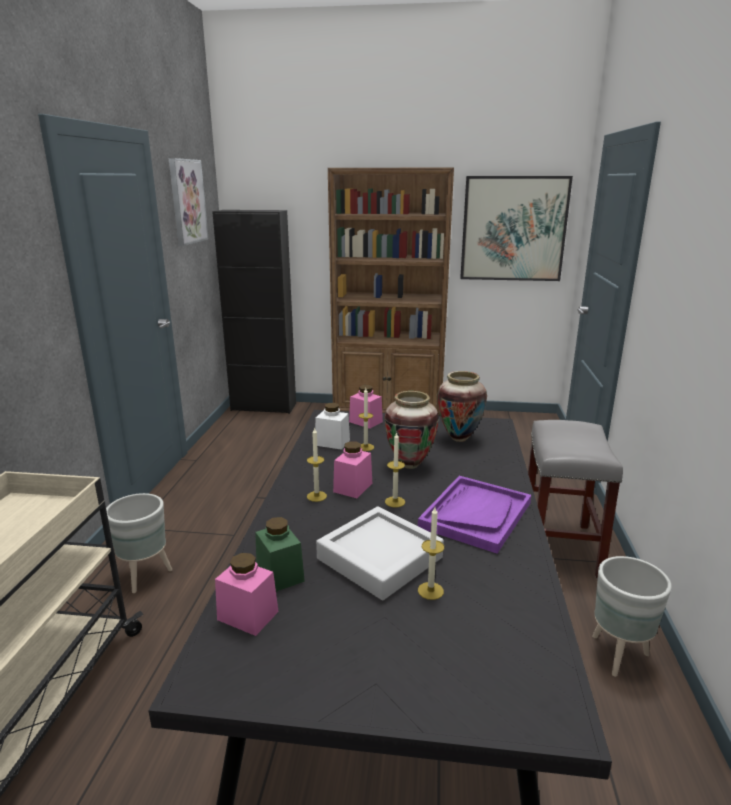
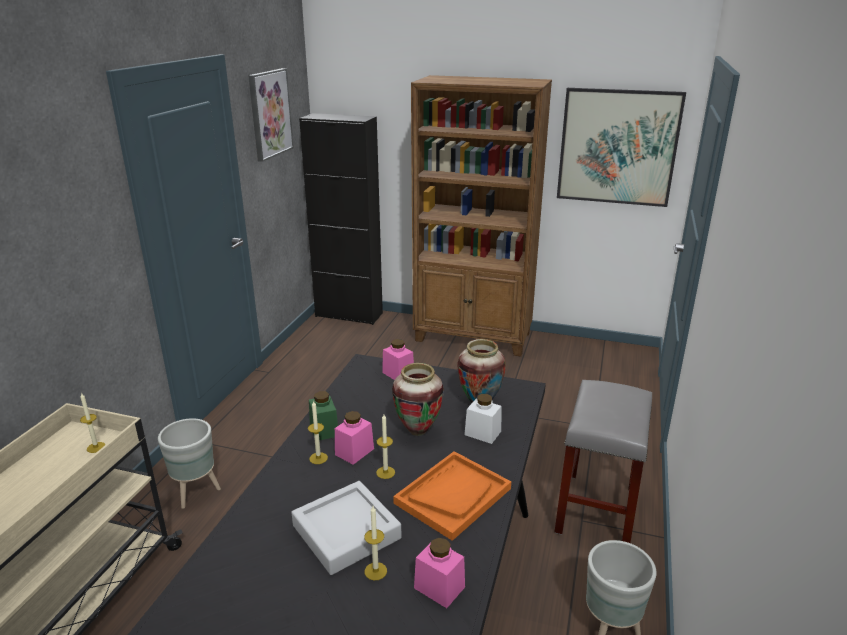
camera: 10 degrees right, 5 degrees up
pink jar [215,553,279,636] -> pink jar moved to [414,538,465,608]
green jar [255,517,305,592] -> green jar moved to [309,391,338,441]
white jar [315,403,350,450] -> white jar moved to [464,394,501,444]
candle [358,388,374,451] -> candle moved to [80,393,106,453]
purple tray [418,476,531,554] -> orange tray [393,451,511,541]

